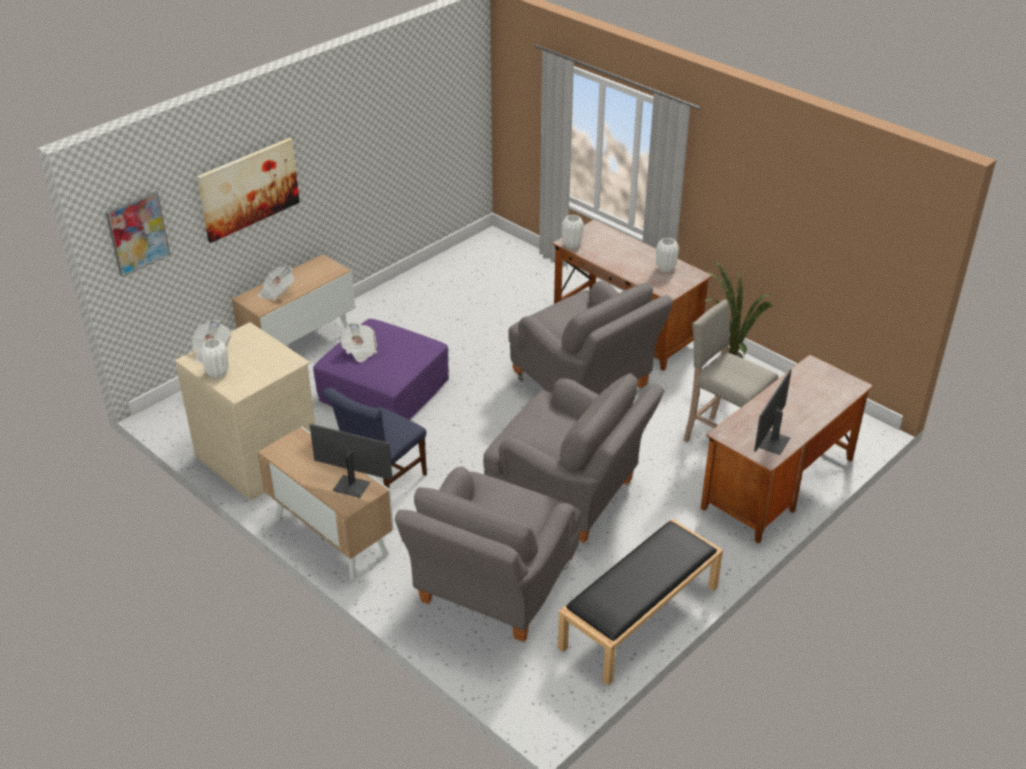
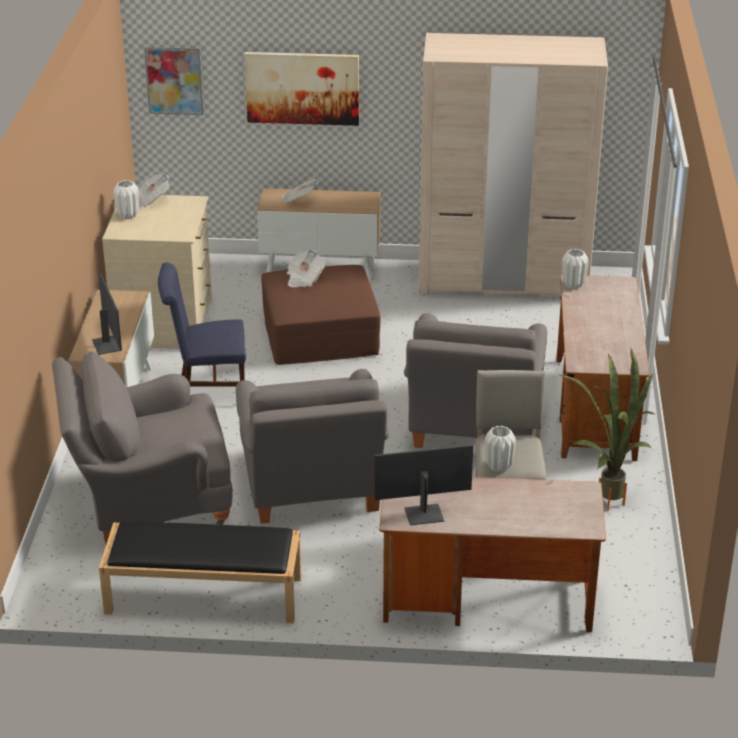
camera: 50 degrees right, 5 degrees down
purple ottoman [313,319,449,420] -> brown ottoman [261,265,381,365]
white vase [656,238,679,272] -> white vase moved to [485,426,516,472]
none -> beige wardrobe [419,33,608,296]

